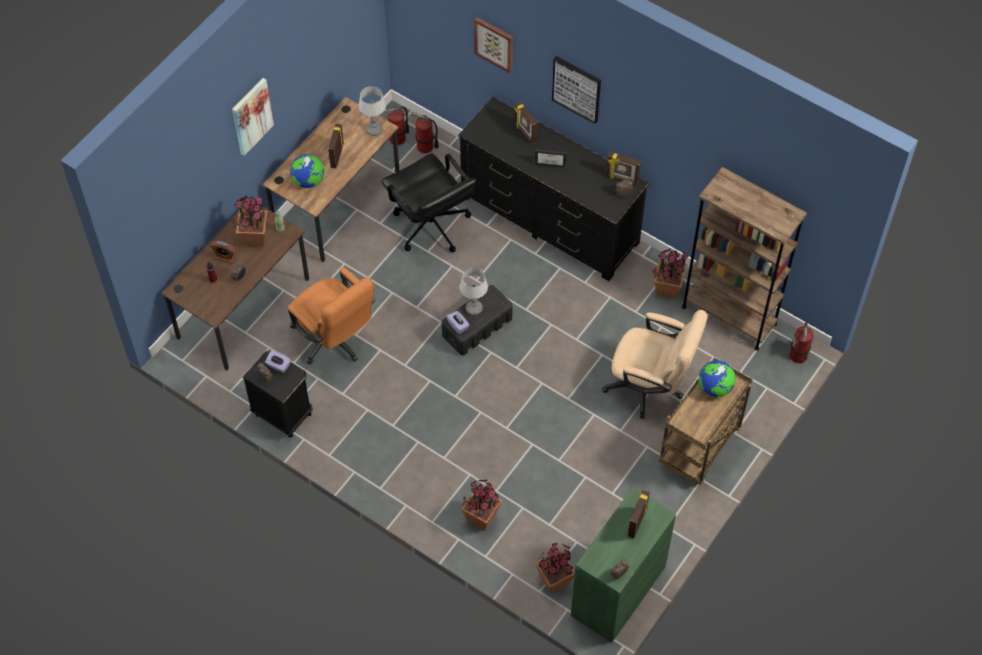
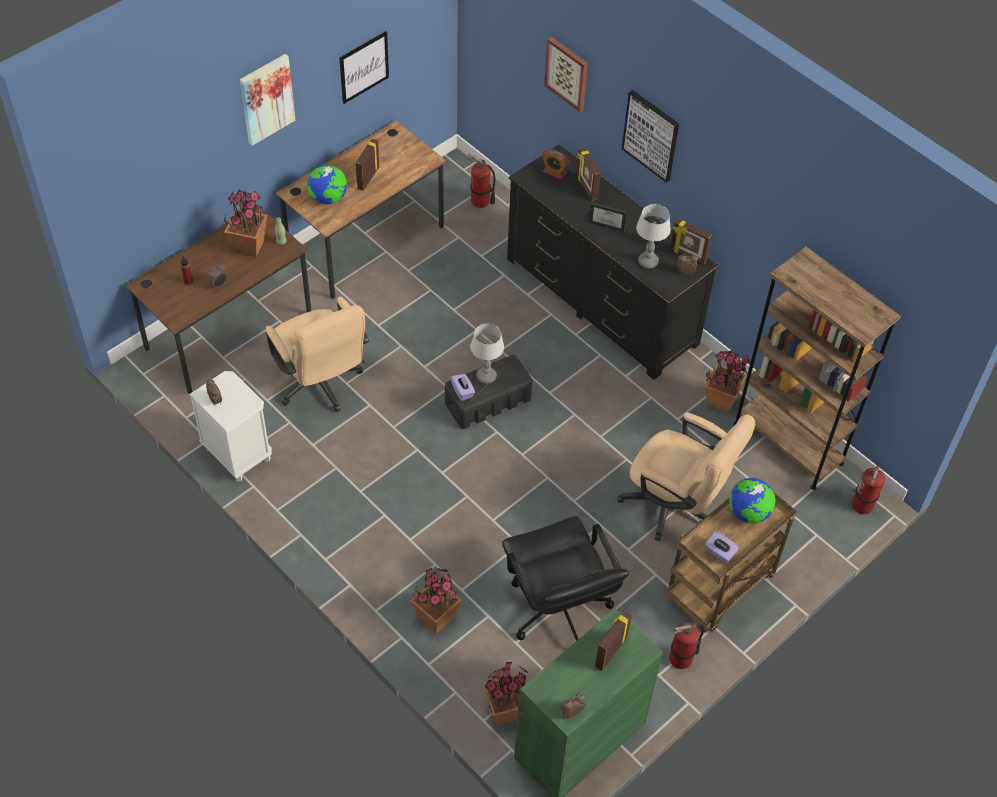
camera: 10 degrees right, 5 degrees down
alarm clock [210,241,236,264] -> alarm clock moved to [542,149,570,180]
black nightstand [242,351,313,438] -> white nightstand [189,371,272,481]
purple tissue box [265,350,291,373] -> purple tissue box moved to [705,531,739,563]
orange office chair [288,267,375,365] -> beige office chair [266,297,369,412]
table lamp [358,86,386,136] -> table lamp moved to [636,204,671,269]
black office chair [381,153,477,252] -> black office chair moved to [502,516,629,641]
fire extinguisher [384,106,409,145] -> fire extinguisher moved to [669,622,704,669]
none -> picture [340,31,389,104]

